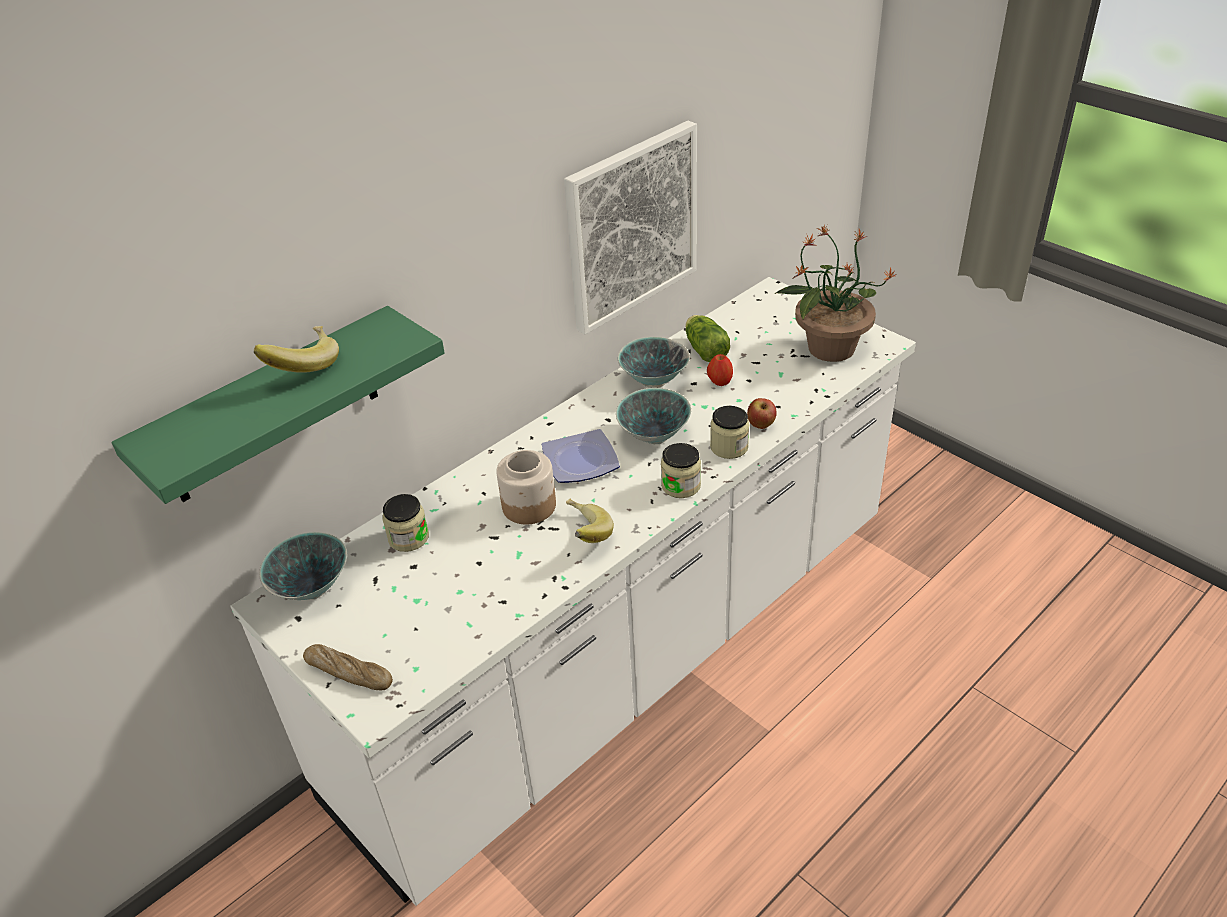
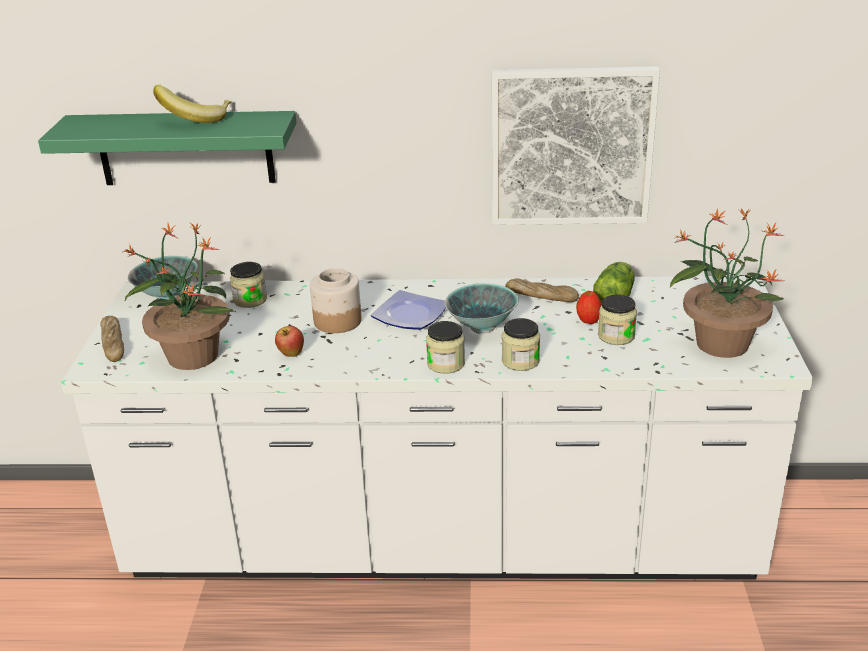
camera: 45 degrees right, 10 degrees down
banana [566,499,614,543] -> none
bowl [618,337,690,388] -> bread [505,278,579,302]
apple [747,398,777,429] -> apple moved to [275,326,304,357]
none -> potted plant [123,223,236,370]
none -> jar [598,294,637,345]

